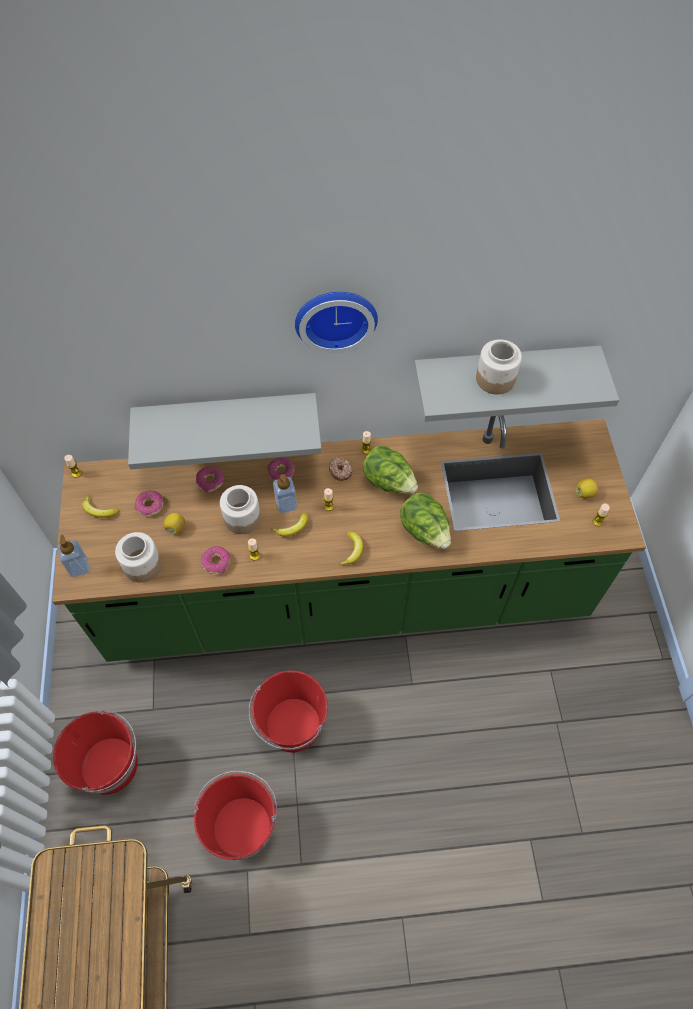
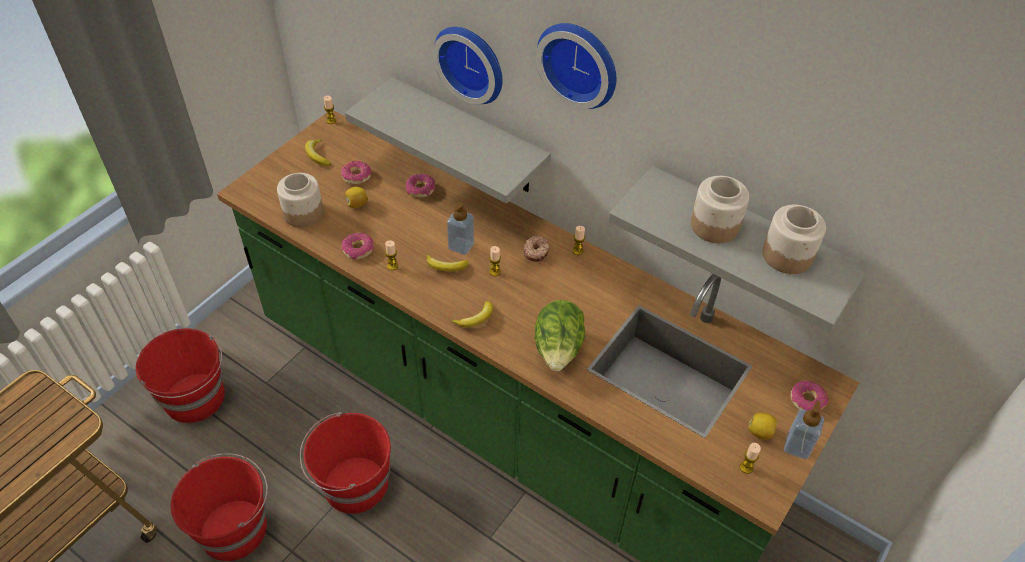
camera: 40 degrees right, 10 degrees down
soap dispenser [58,535,90,577] -> soap dispenser moved to [784,401,824,459]
jar [220,485,261,534] -> jar moved to [762,205,826,274]
donut [267,457,295,481] -> donut moved to [791,381,828,411]
lettuce [363,445,418,494] -> none
none -> wall clock [433,27,503,104]

